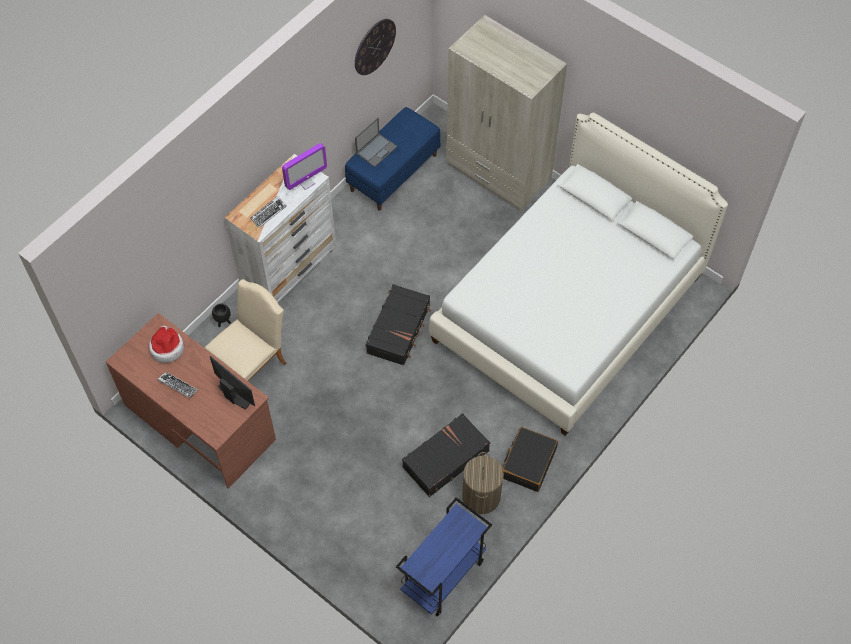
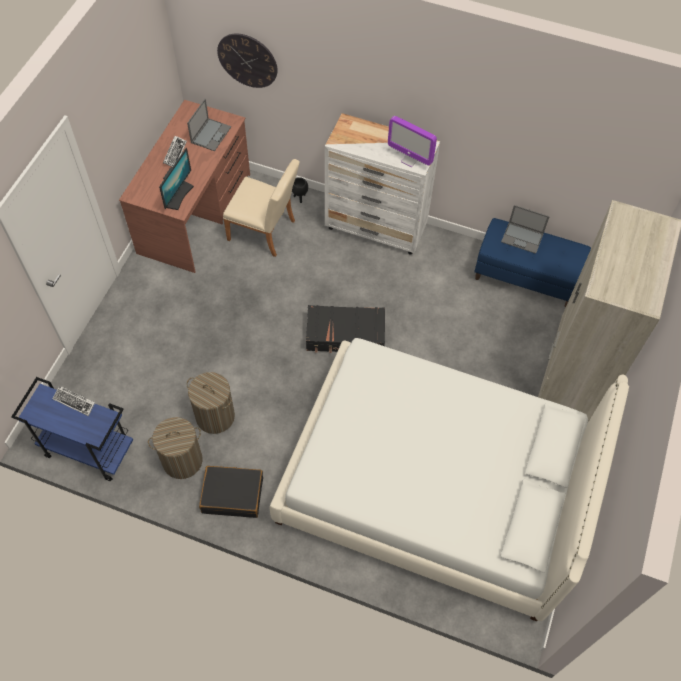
camera: 70 degrees right, 0 degrees up
hat [149,325,184,363] -> laptop [187,99,231,151]
keyboard [250,196,287,228] -> keyboard moved to [53,385,95,416]
wall clock [355,19,396,75] -> wall clock moved to [217,34,278,88]
black suitcase [402,413,490,497] -> laundry basket [186,372,235,434]

